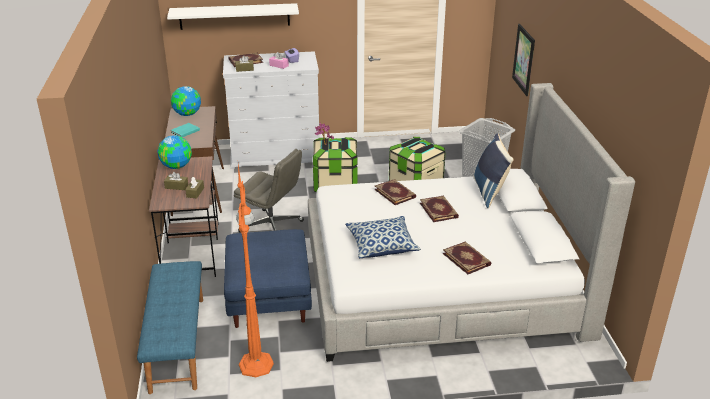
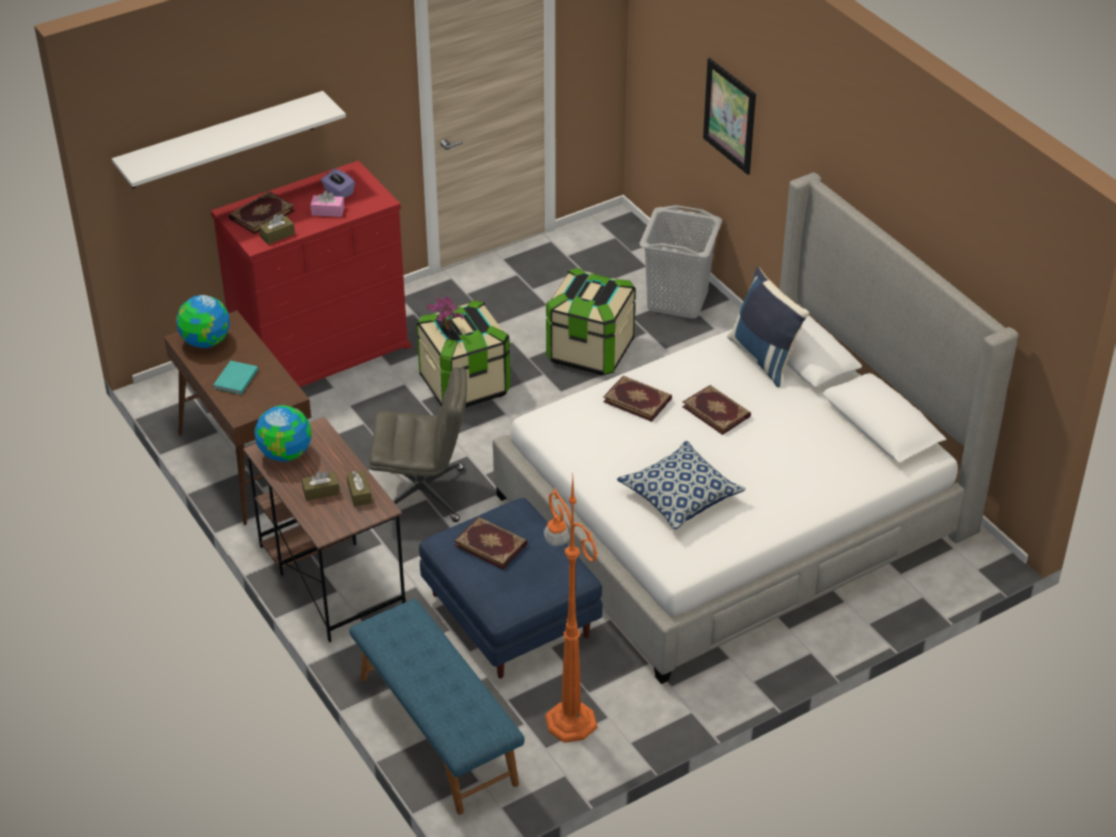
camera: 25 degrees left, 10 degrees up
white dresser [223,51,319,169] -> red dresser [211,160,412,387]
book [443,242,491,274] -> book moved to [454,517,527,570]

